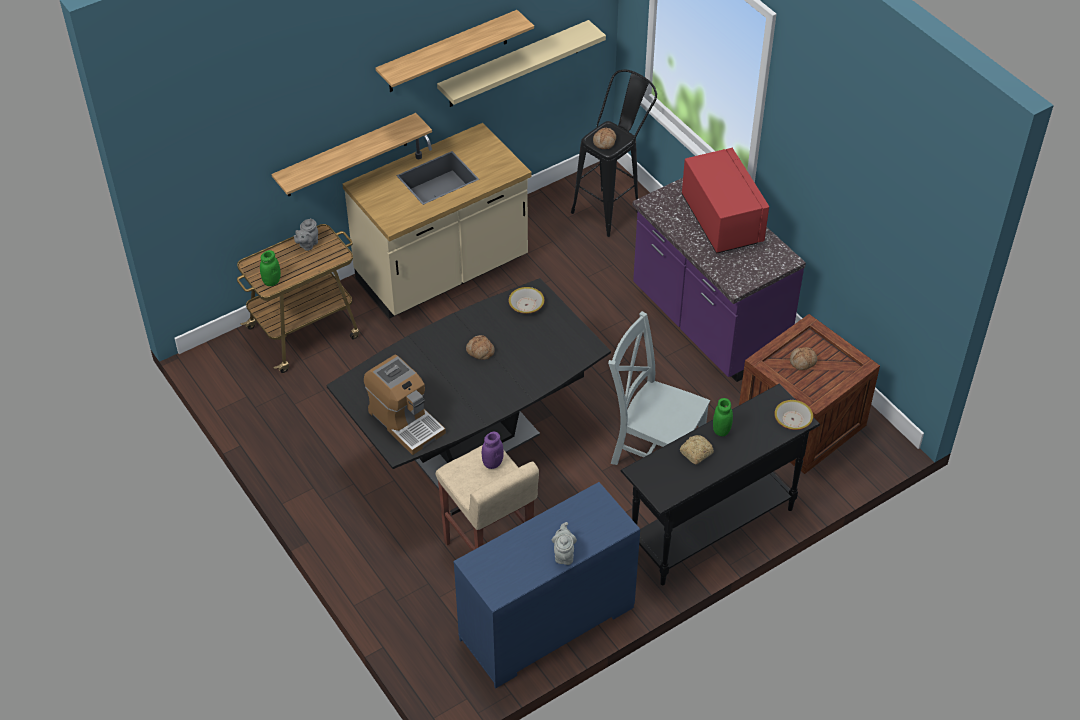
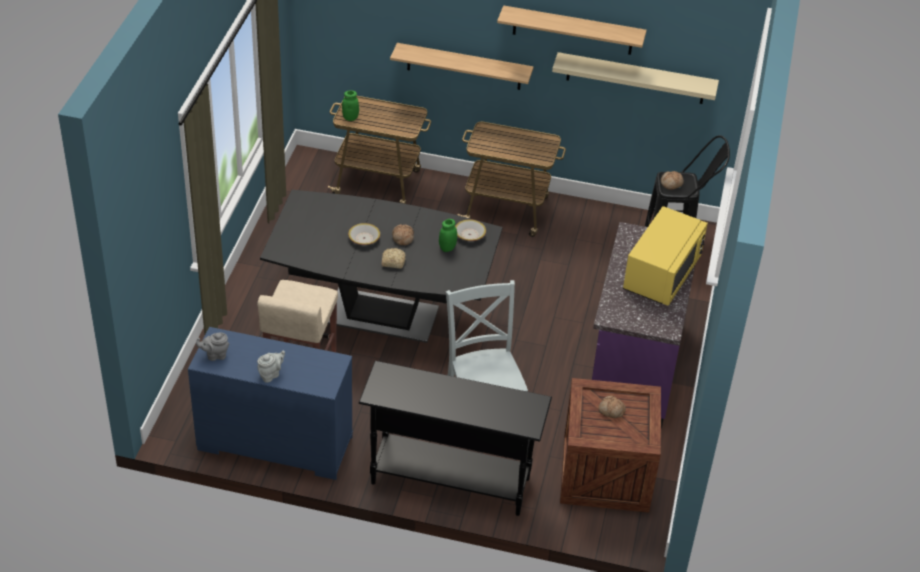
camera: 45 degrees right, 5 degrees down
grey teapot [294,218,318,251] -> grey teapot moved to [196,333,229,361]
beige counter [343,123,532,319] -> cart [458,121,566,237]
coffee machine [364,355,446,455] -> none
purple jar [482,432,504,469] -> none
bread [680,435,714,464] -> bread moved to [381,248,405,269]
red microwave [681,148,769,254] -> yellow microwave [623,206,708,306]
green jar [713,398,733,436] -> green jar moved to [439,219,457,252]
bowl [774,400,813,430] -> bowl moved to [348,223,380,245]

